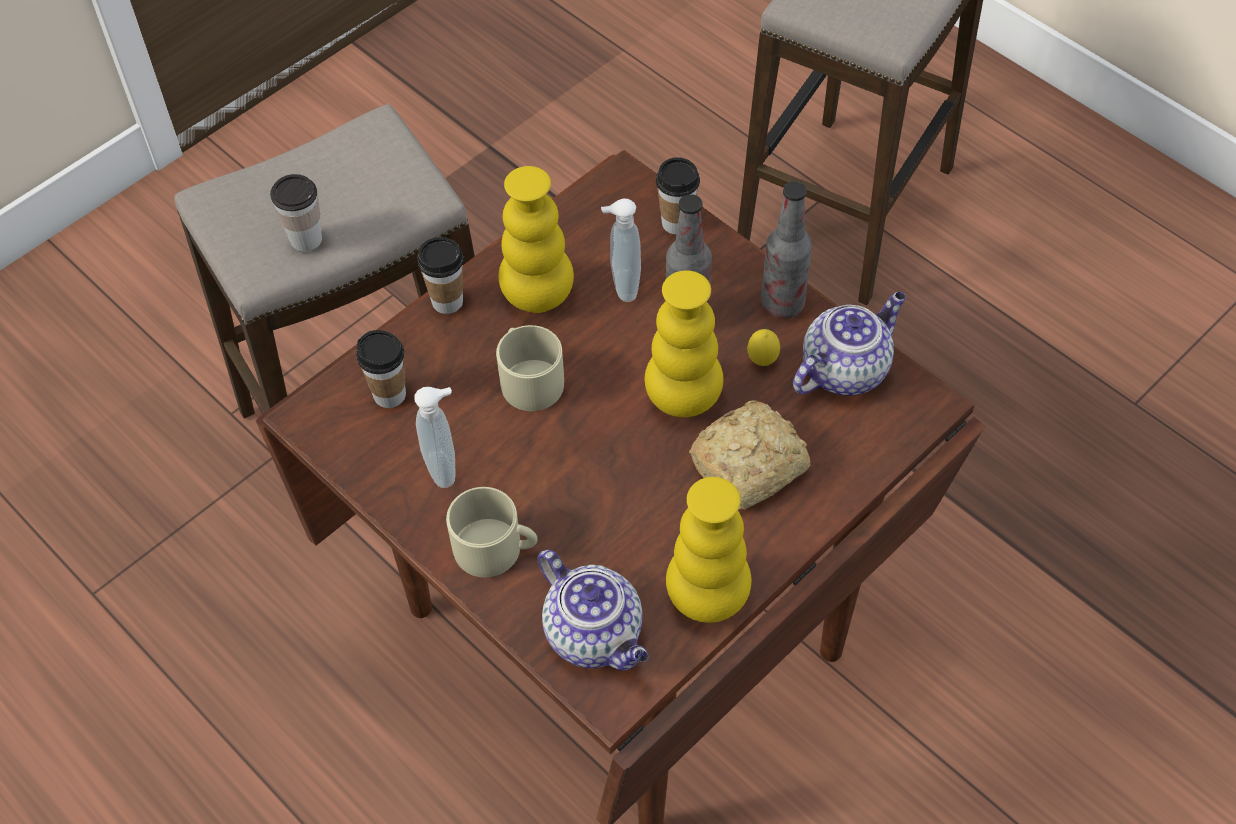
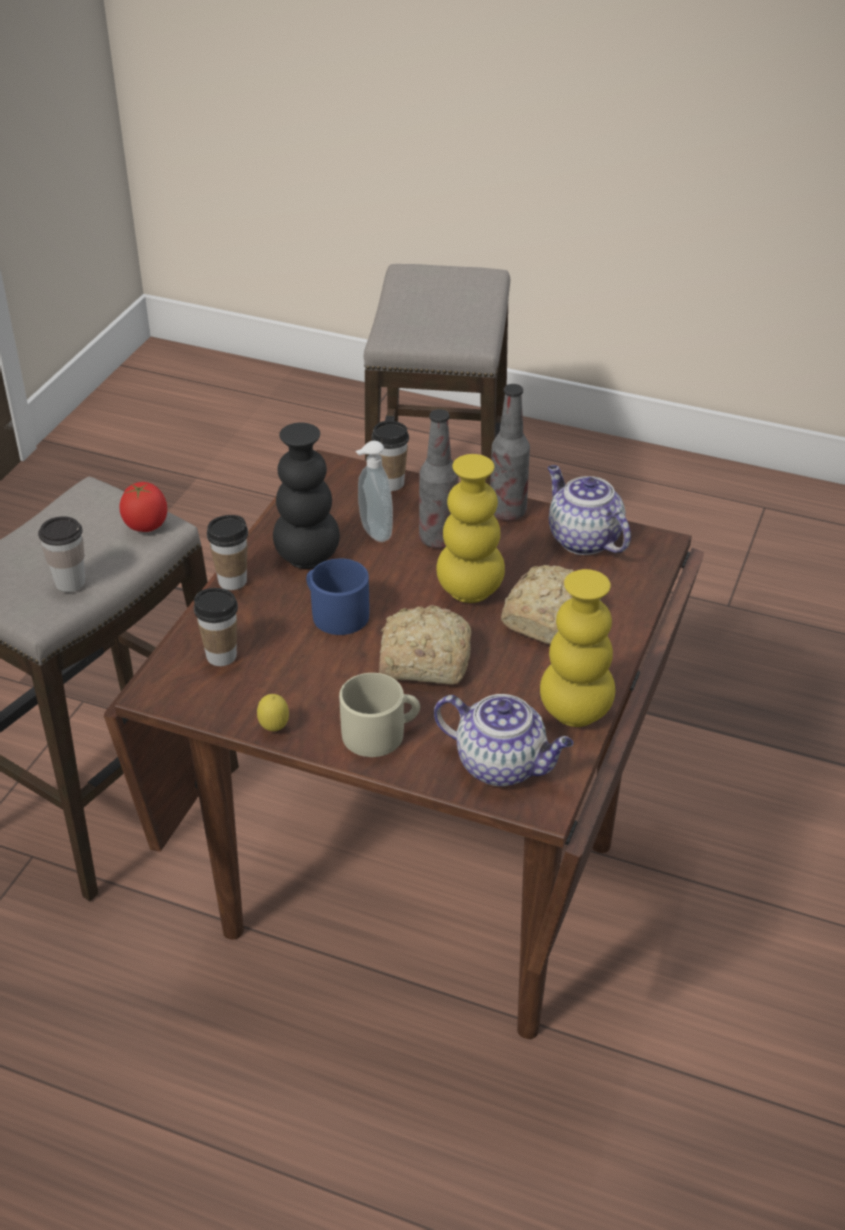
camera: 25 degrees left, 15 degrees down
soap dispenser [415,387,456,488] -> none
beige mug [496,325,564,411] -> blue mug [306,559,370,635]
yellow vase [498,166,574,313] -> black vase [273,422,340,569]
lemon [748,329,780,366] -> lemon moved to [257,694,289,731]
teapot [793,292,906,396] -> teapot turned 60 degrees counterclockwise [548,465,631,555]
none -> tomato [120,482,167,532]
none -> bread [379,605,471,685]

